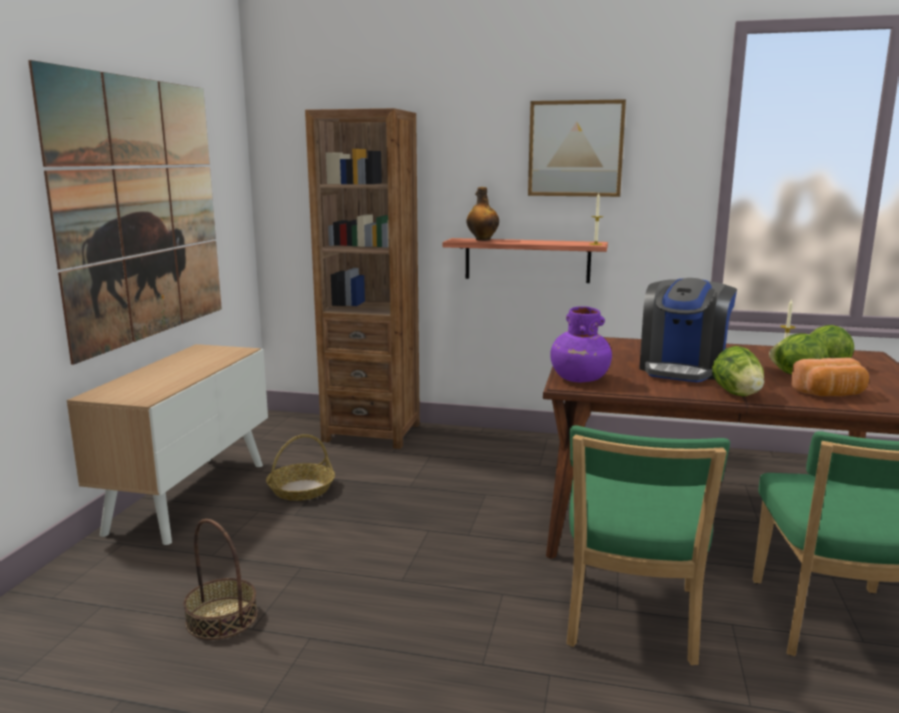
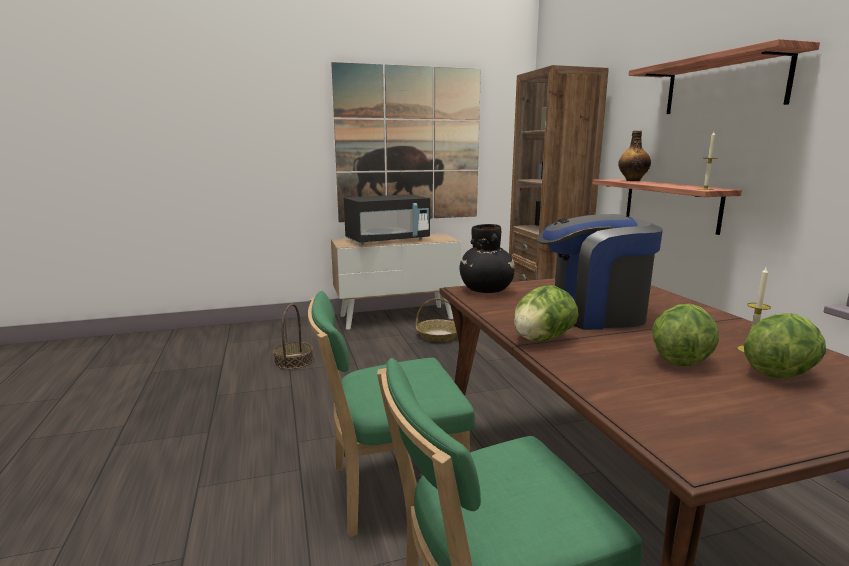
camera: 60 degrees right, 0 degrees up
picture [528,99,626,197] -> shelf [629,39,820,114]
purple vase [550,306,612,382] -> black vase [460,224,515,293]
bread [791,358,869,396] -> none
none -> black microwave [344,194,430,245]

